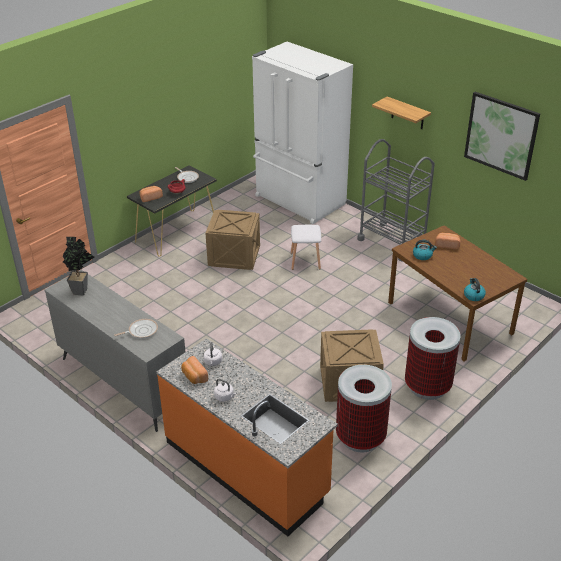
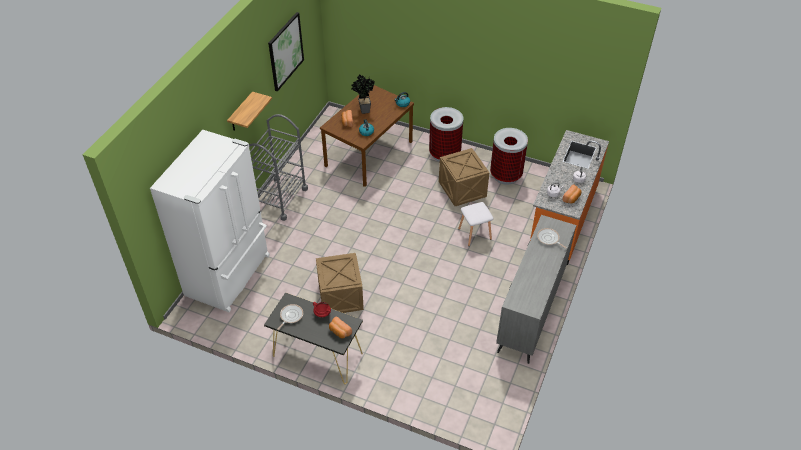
camera: 110 degrees left, 10 degrees up
potted plant [63,237,95,296] -> potted plant moved to [352,75,375,114]
white stool [291,225,321,270] -> white stool moved to [458,202,493,246]

